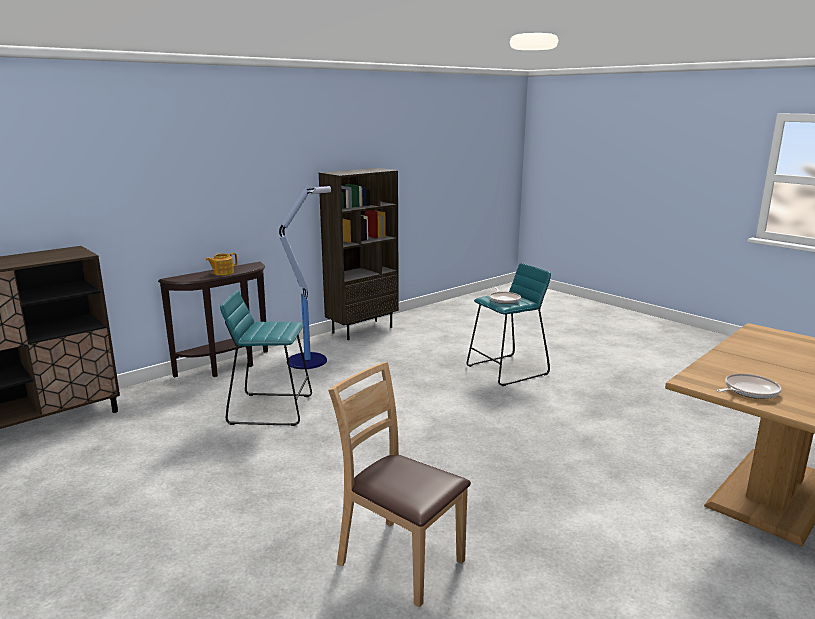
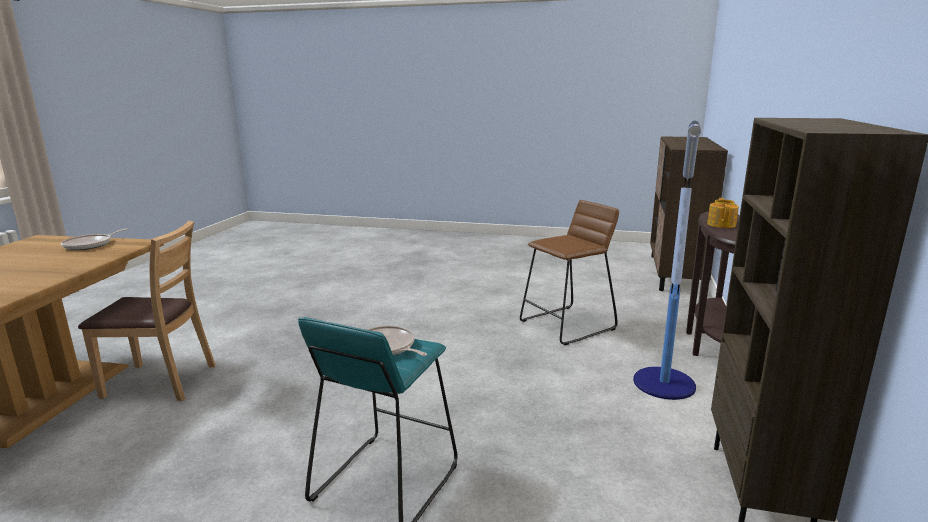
camera: 145 degrees right, 0 degrees up
turquoise stool [220,290,312,426] -> brown stool [520,200,619,345]
brown chair [328,362,471,607] -> brown chair moved to [78,221,216,401]

